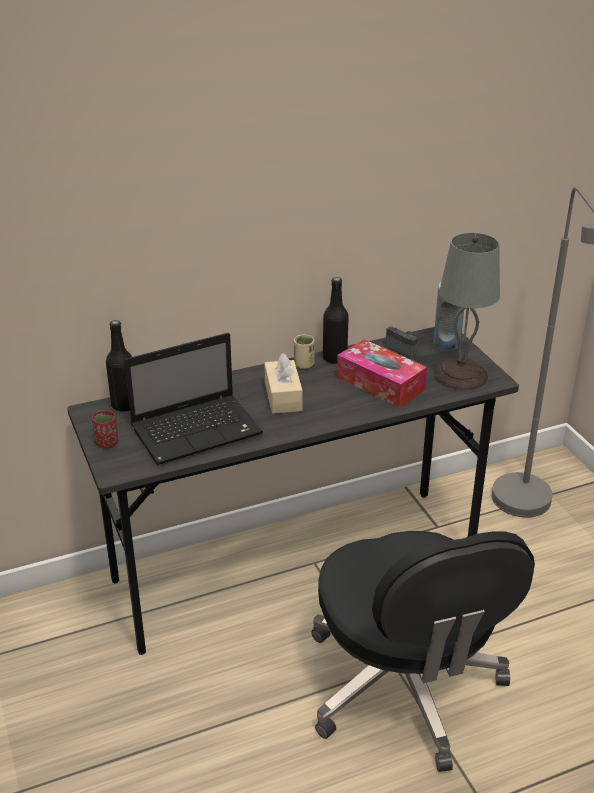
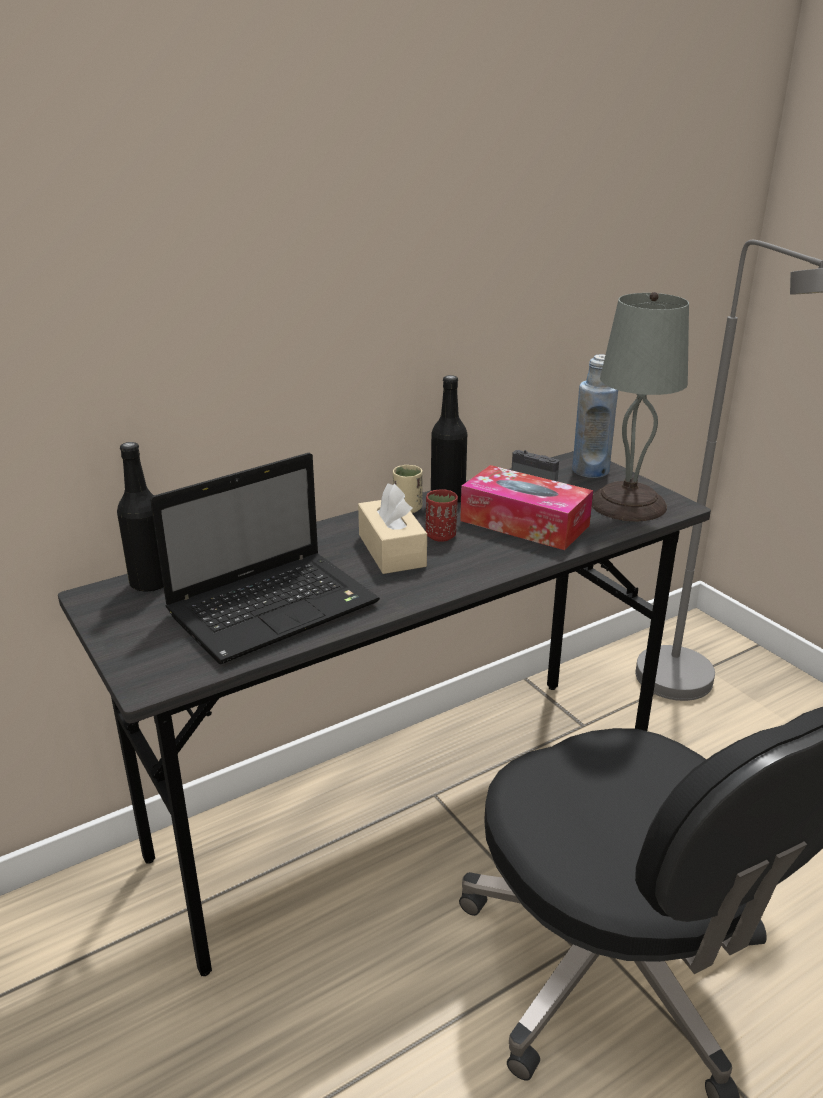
camera: 10 degrees left, 5 degrees down
red cup [92,410,118,449] -> red cup moved to [426,489,458,542]

